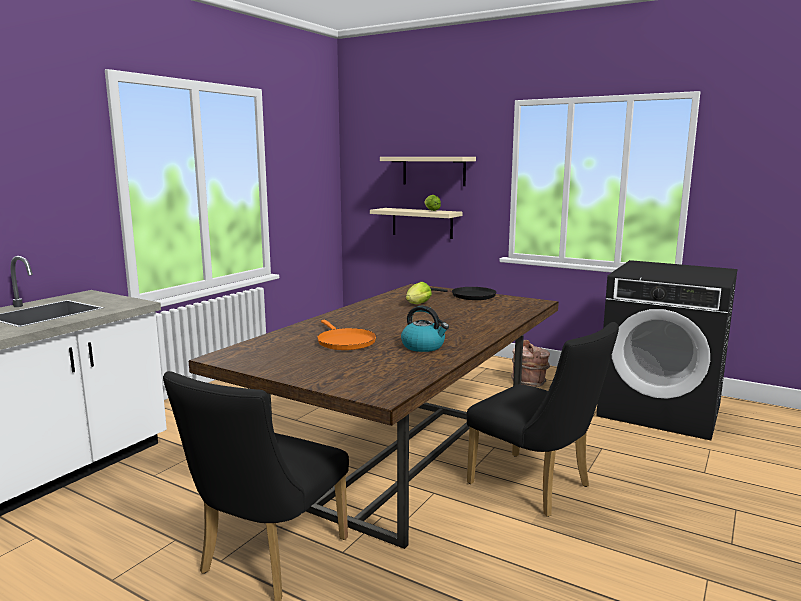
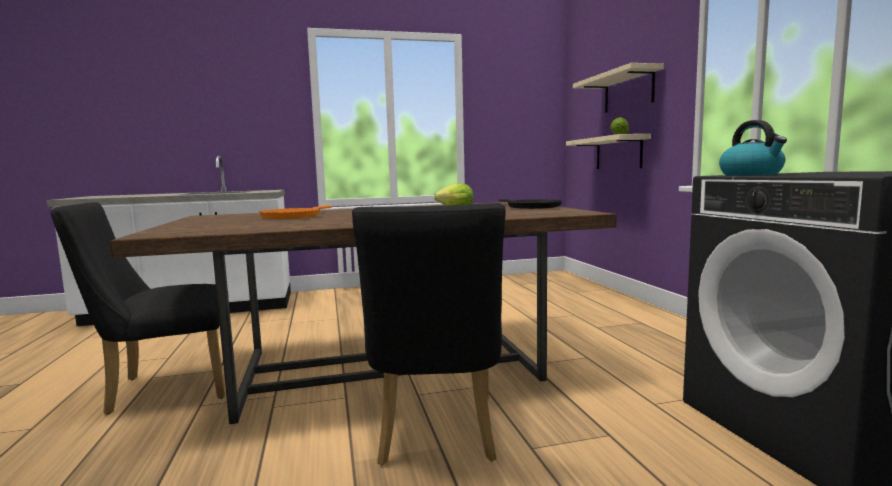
camera: 45 degrees right, 5 degrees down
kettle [401,306,449,352] -> kettle moved to [719,120,787,175]
brown bucket [511,340,550,387] -> none

